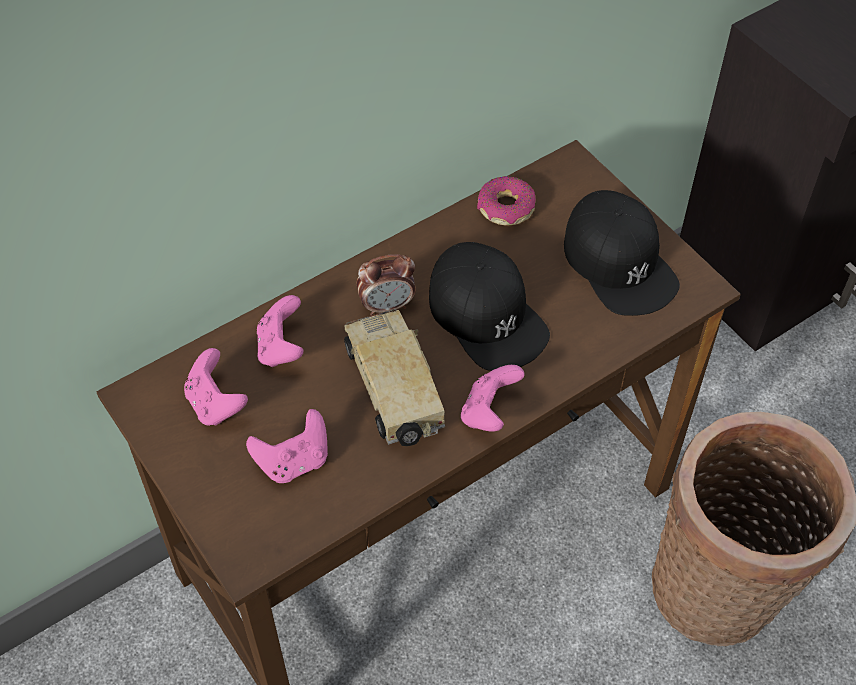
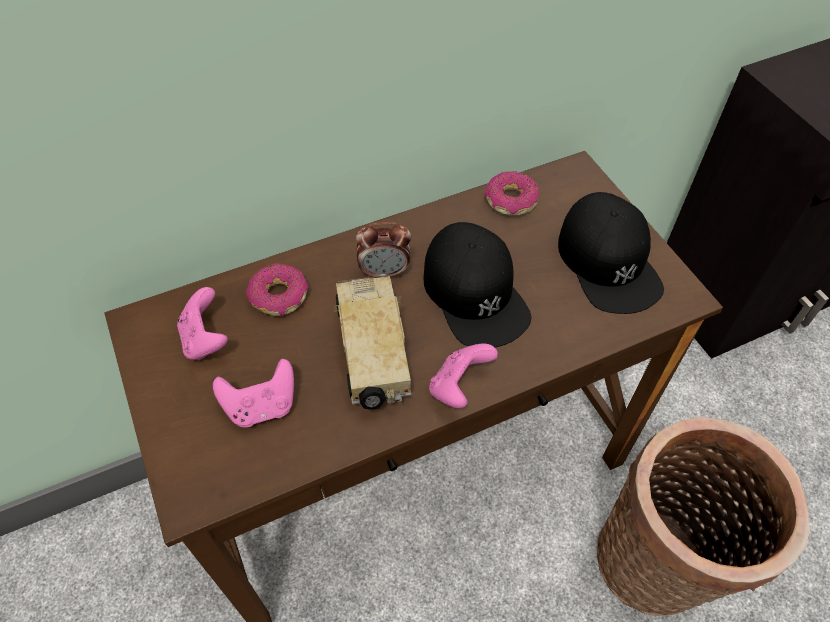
camera: 10 degrees right, 0 degrees up
pink game controller [257,295,304,367] -> donut [246,264,309,316]

